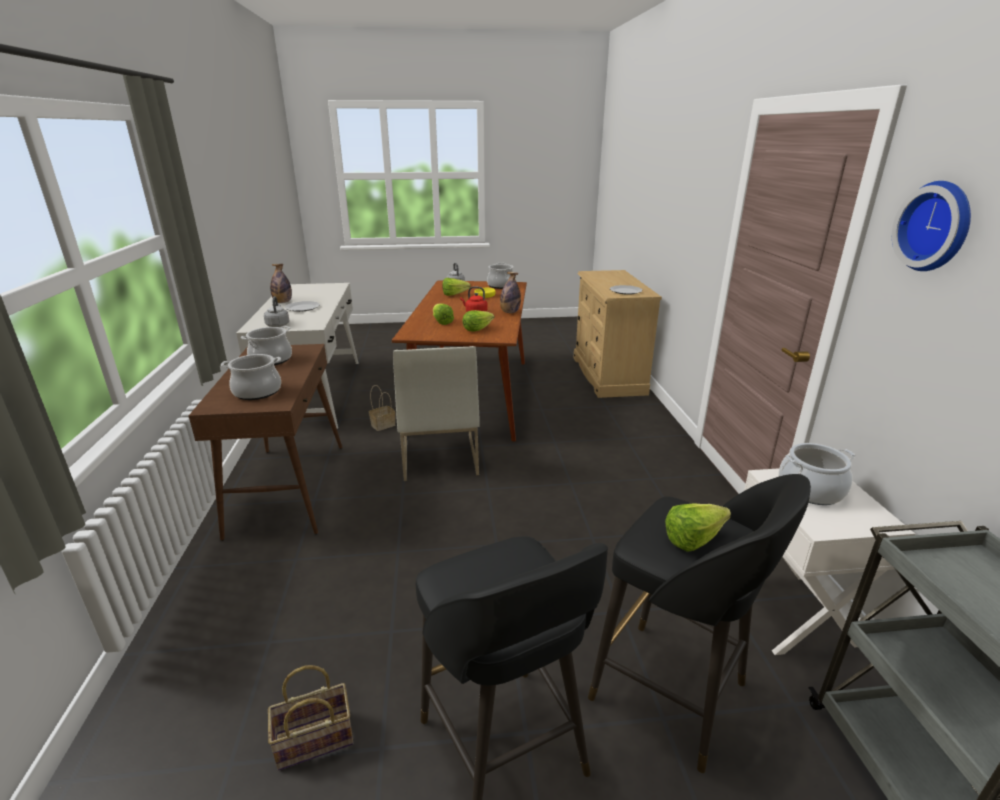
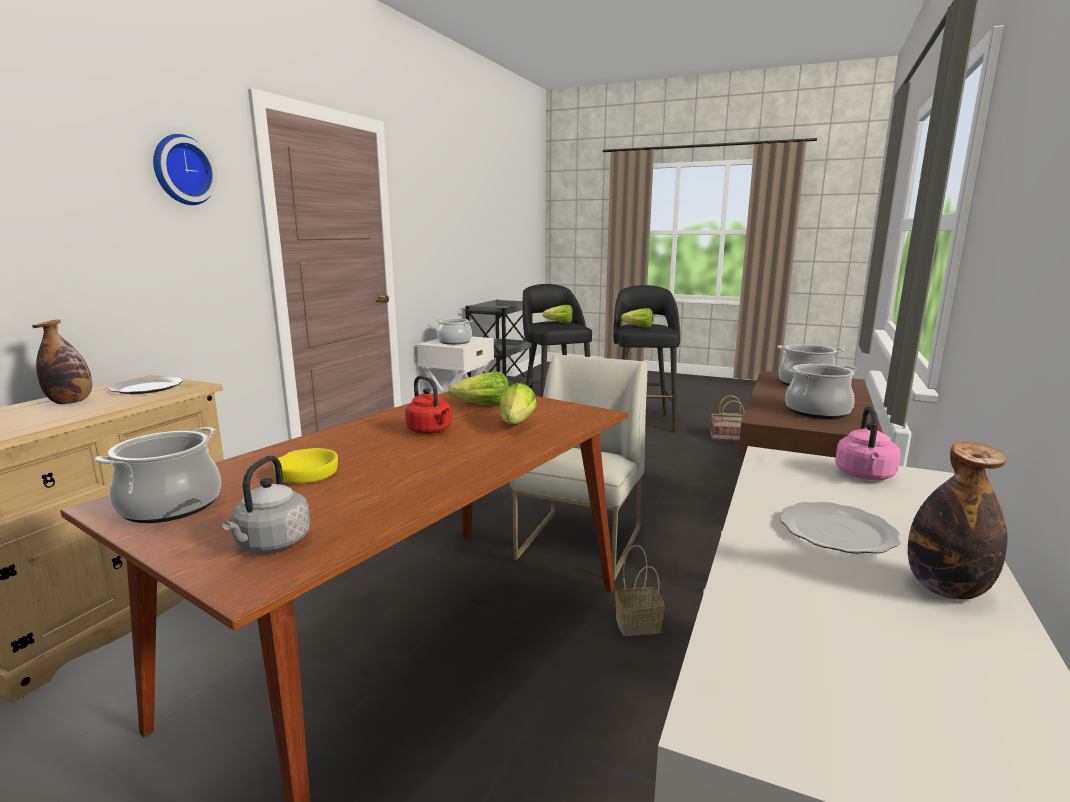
camera: 150 degrees left, 10 degrees down
grey kettle [264,296,290,327] -> pink kettle [835,406,901,480]
lettuce [442,278,471,296] -> lettuce moved to [621,308,653,328]
bottle [500,272,521,313] -> bottle moved to [32,320,92,404]
wall clock [892,181,971,271] -> wall clock moved to [153,134,217,205]

